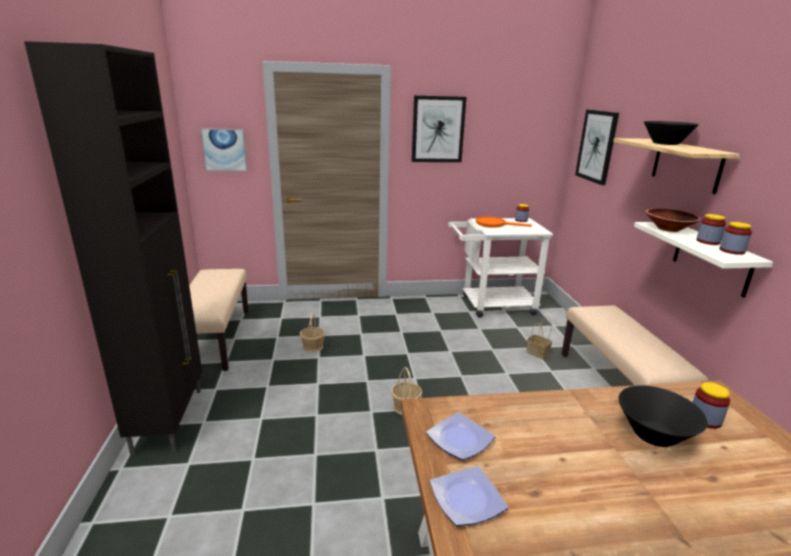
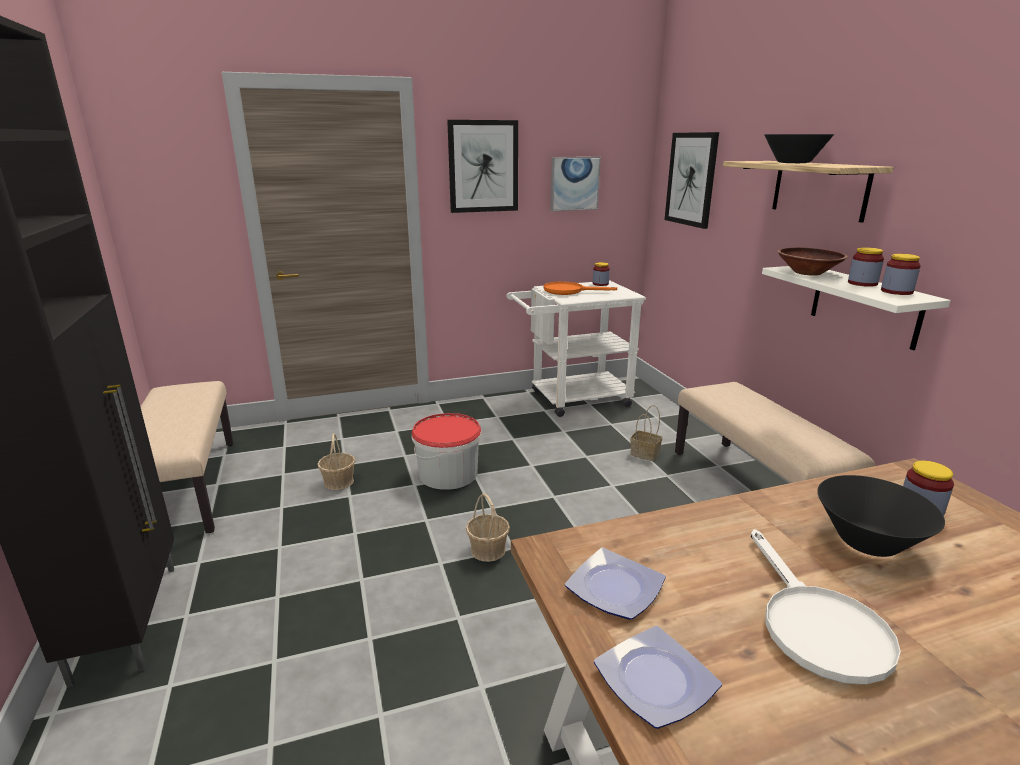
camera: 10 degrees left, 0 degrees up
picture [200,128,248,171] -> picture moved to [550,157,601,211]
none -> bucket [412,413,482,490]
none -> white frying pan [751,529,901,684]

